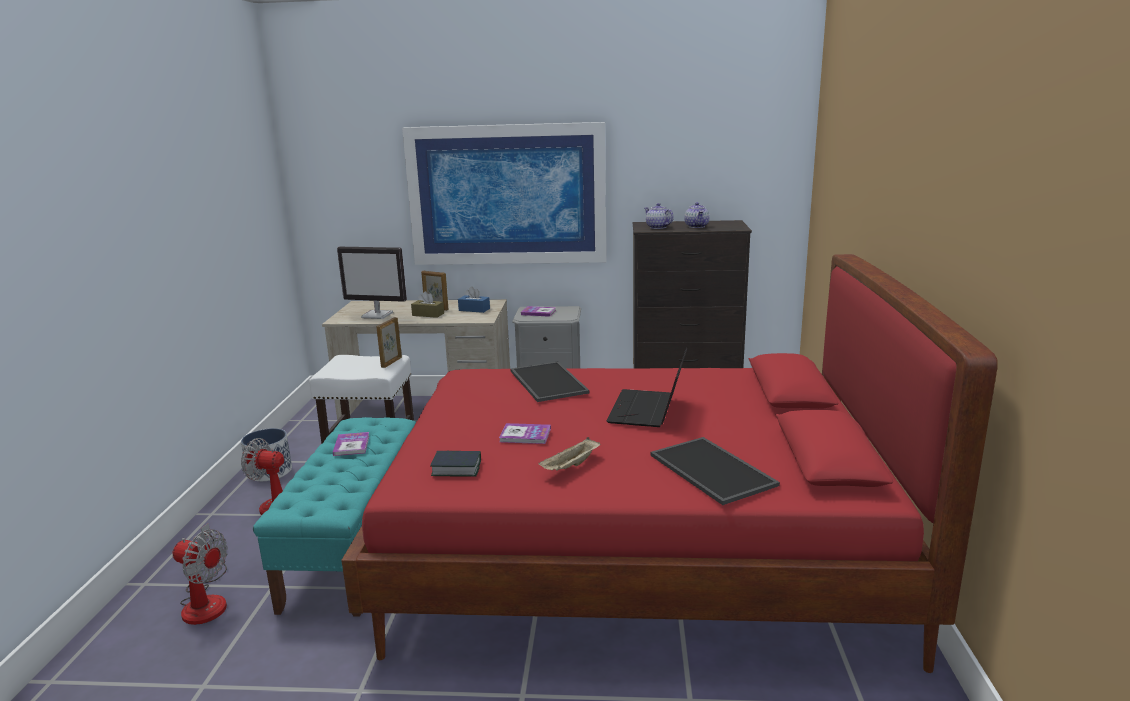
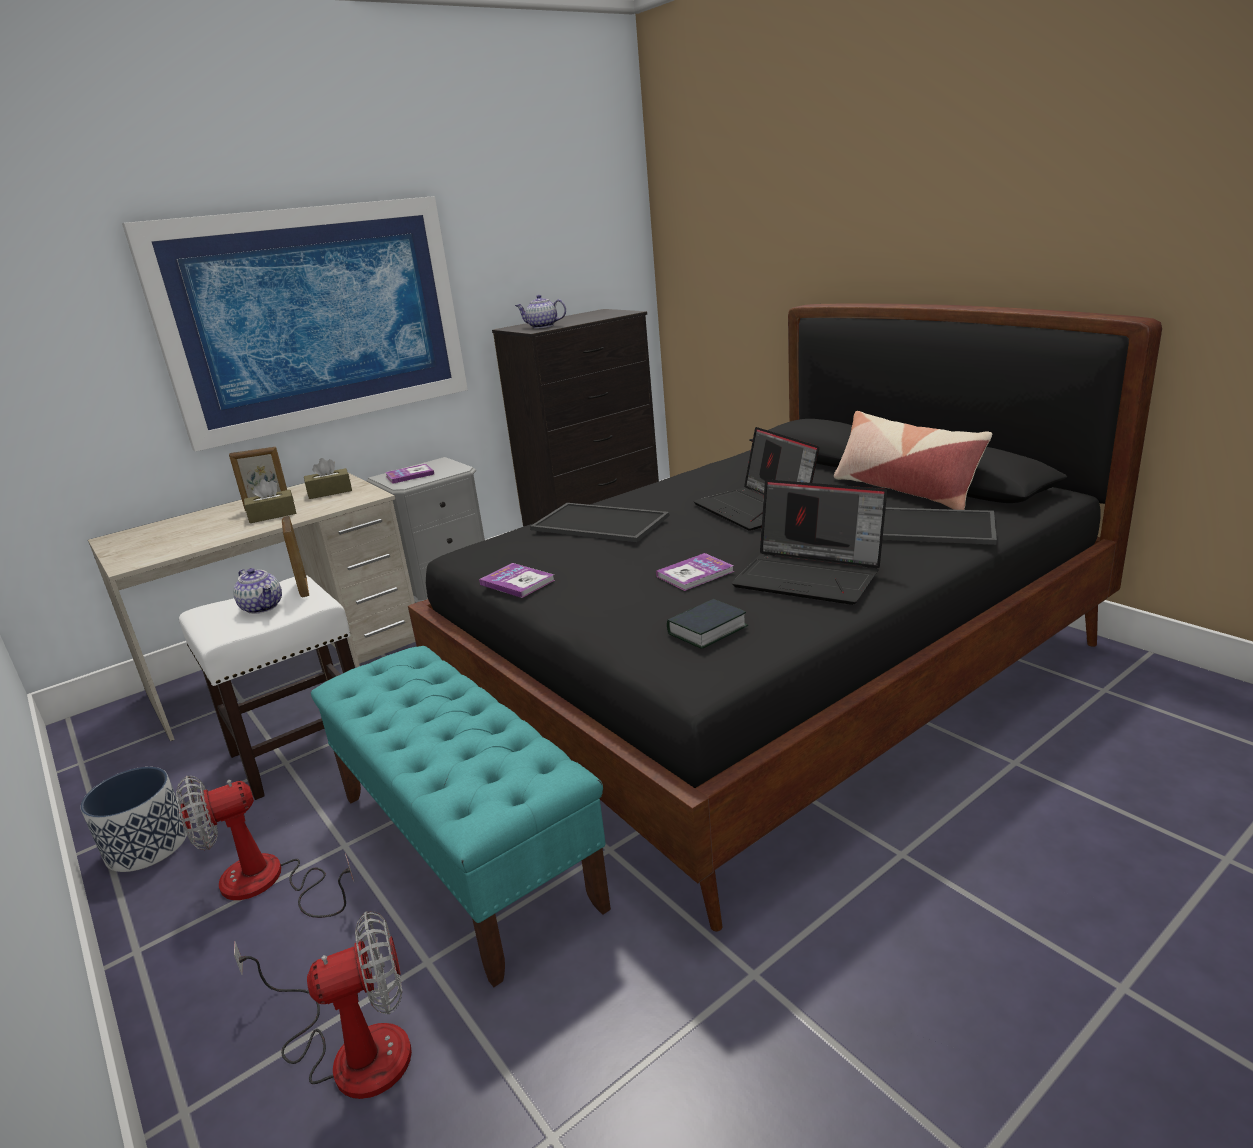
camera: 40 degrees left, 5 degrees up
book [333,432,369,456] -> book moved to [479,563,555,598]
monitor [337,247,407,319] -> none
red bed [341,254,998,673] -> black bed [408,304,1162,932]
blue tissue box [458,287,490,313] -> brown tissue box [304,458,352,499]
beige tray [538,437,600,471] -> laptop [732,479,887,605]
teapot [684,202,710,228] -> teapot moved to [233,568,282,614]
none -> pillow [834,411,992,510]

